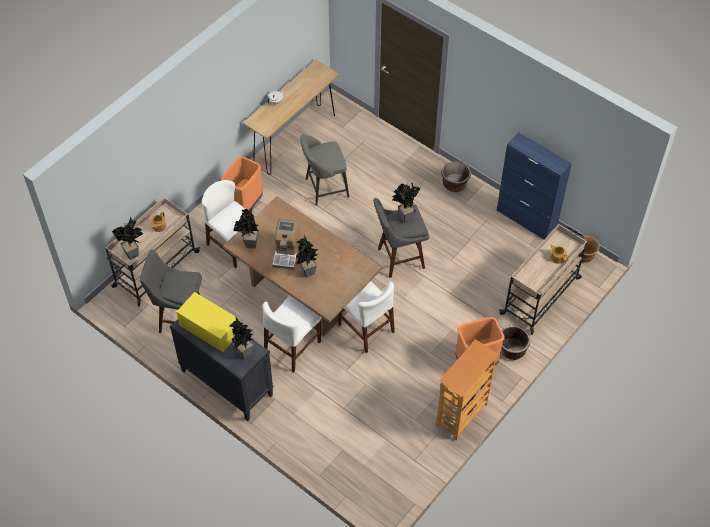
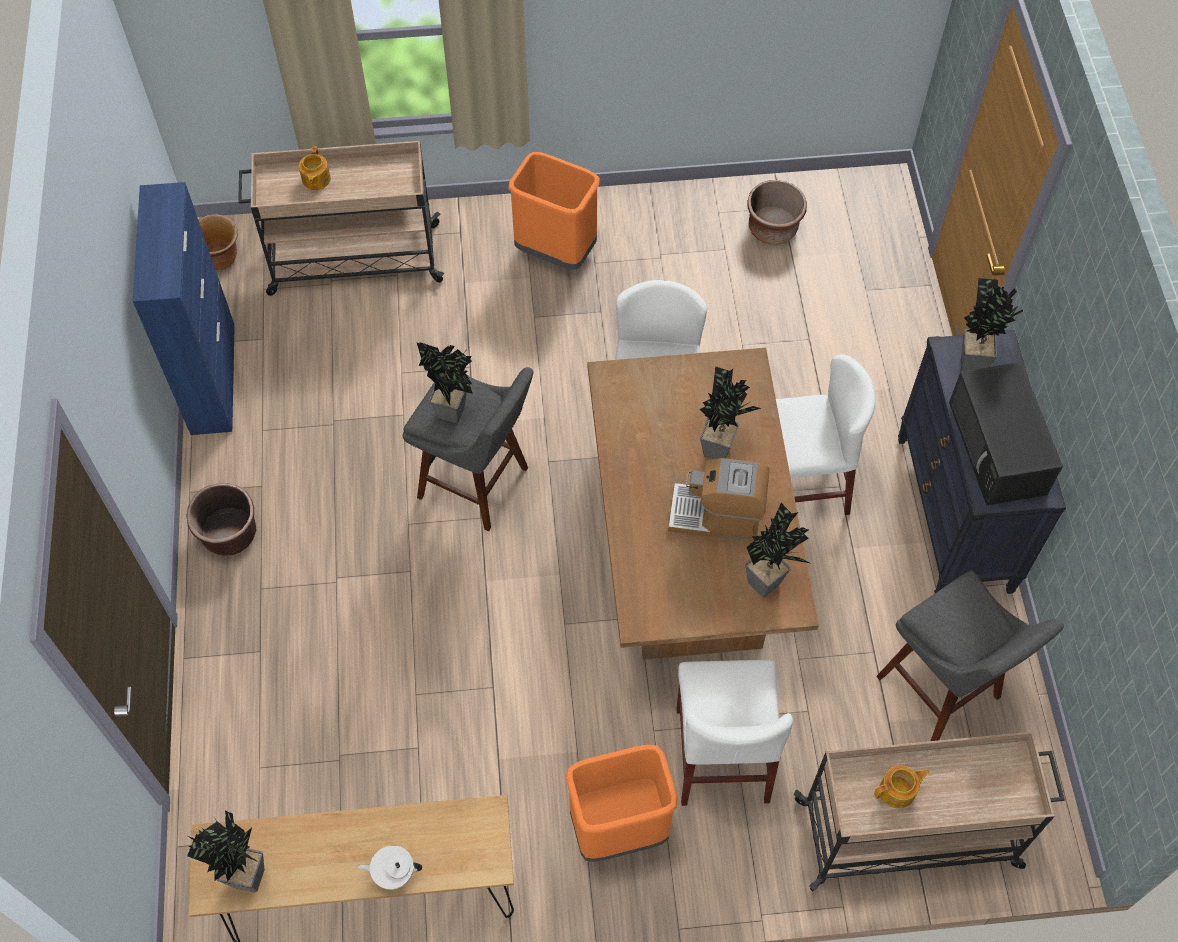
camera: 135 degrees left, 5 degrees up
potted plant [112,216,143,260] -> potted plant moved to [187,811,264,893]
yellow microwave [177,292,239,352] -> black microwave [949,362,1063,505]
coffee machine [272,219,301,270] -> coffee machine turned 135 degrees counterclockwise [668,458,769,542]
grey stool [300,134,349,206] -> none
bookcase [436,340,499,441] -> none
brown planter [501,326,530,360] -> brown planter moved to [747,180,807,245]

